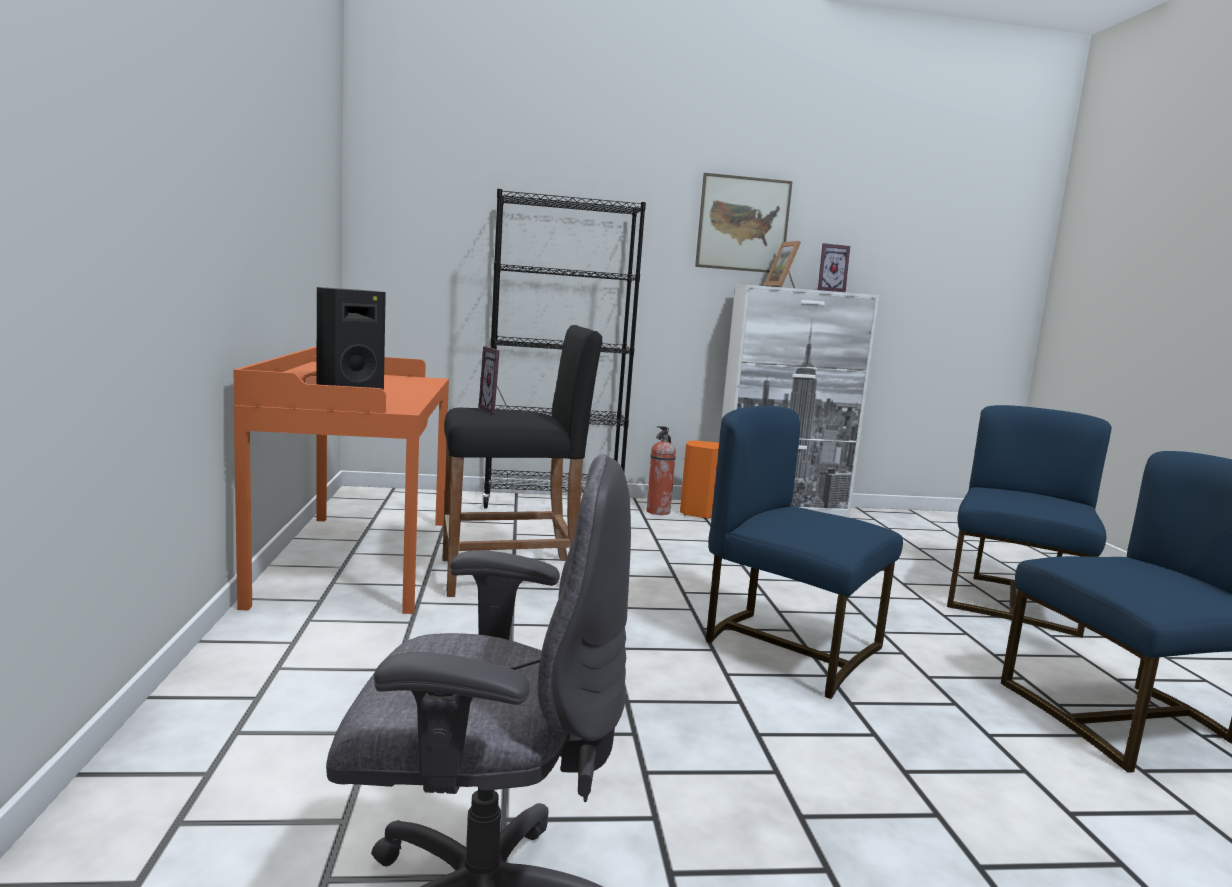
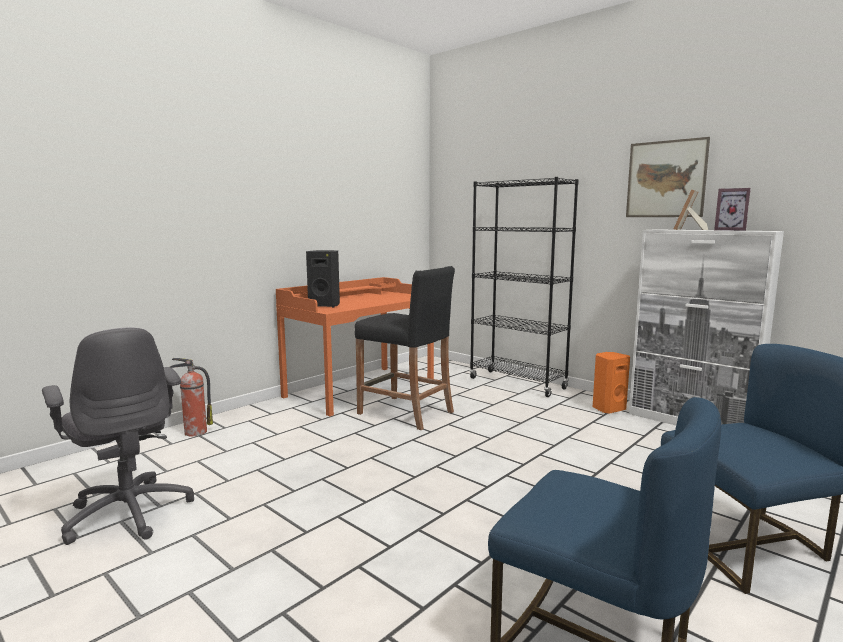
camera: 50 degrees right, 0 degrees up
picture frame [479,346,509,414] -> none
fire extinguisher [646,426,676,515] -> fire extinguisher moved to [170,358,213,436]
blue chair [706,406,903,699] -> none

